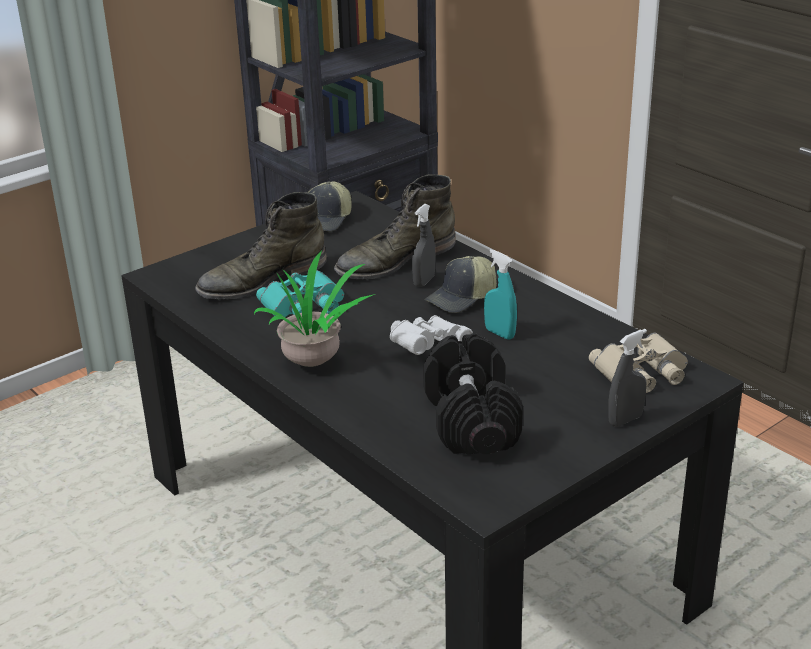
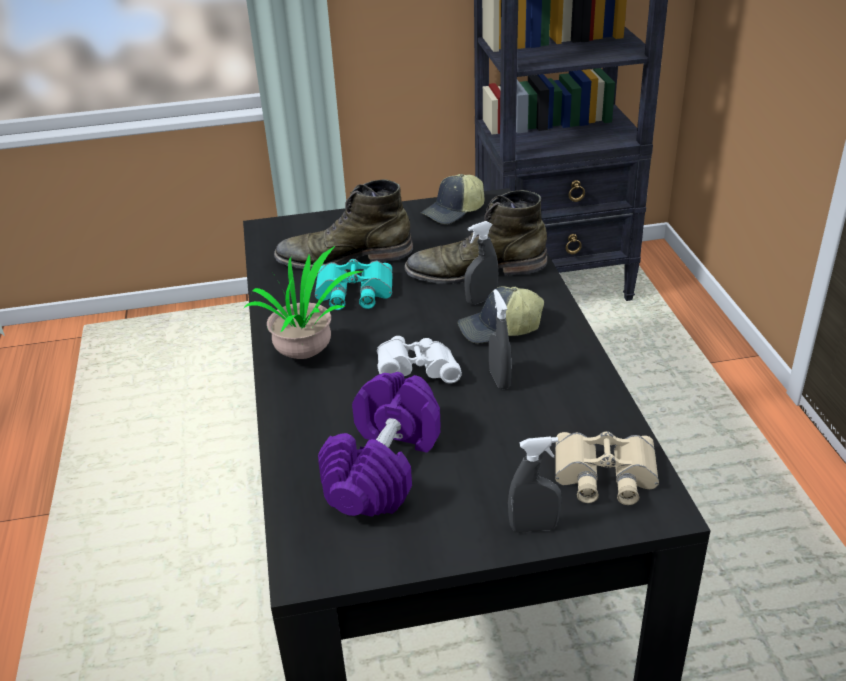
camera: 30 degrees right, 5 degrees up
black dumbbell [423,333,523,454] -> purple dumbbell [318,372,441,517]
turquoise spray bottle [484,249,517,340] -> grey spray bottle [489,289,511,389]

